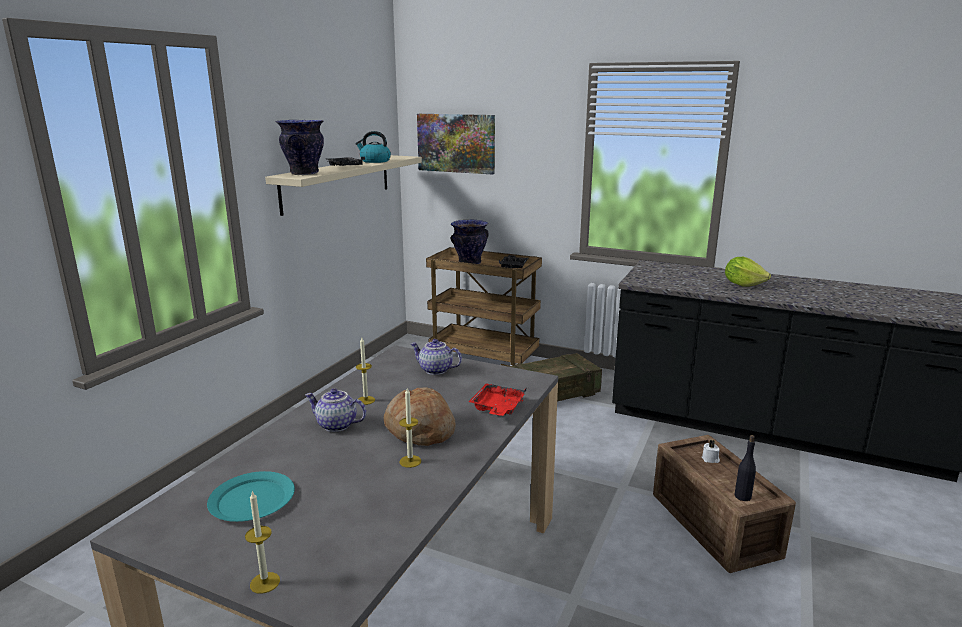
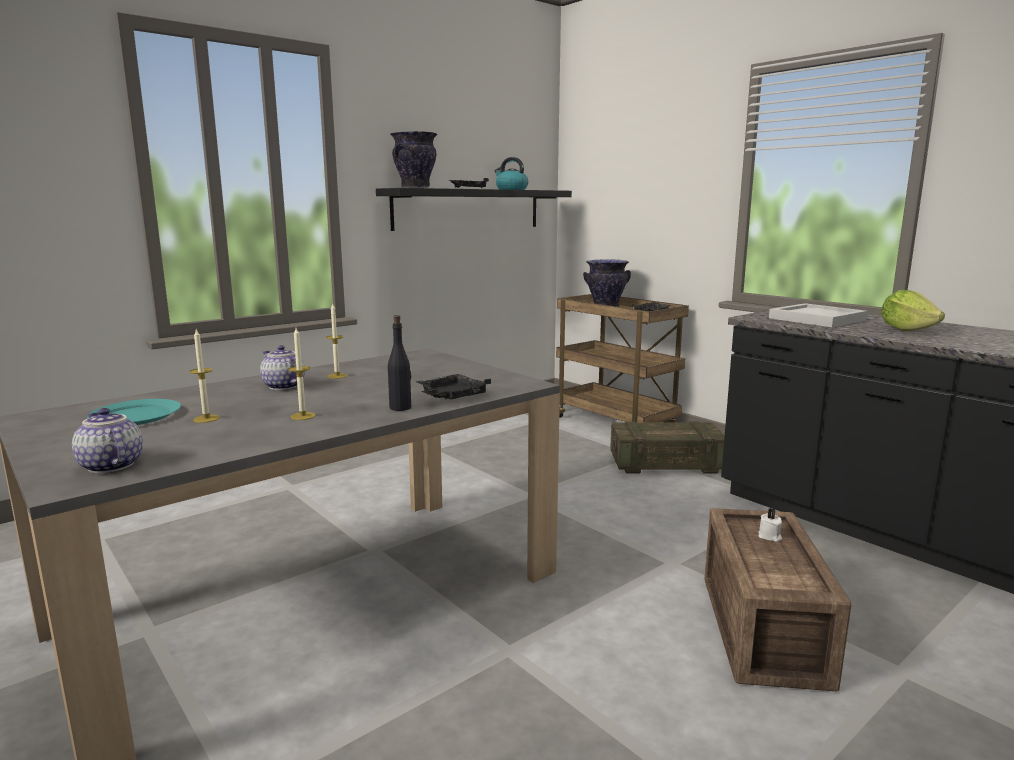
camera: 25 degrees right, 5 degrees down
candle [245,491,280,594] -> candle moved to [189,330,220,423]
beige shelf [265,155,422,216] -> black shelf [376,188,572,231]
bread [383,387,456,446] -> none
teapot [411,339,462,375] -> teapot moved to [72,408,143,473]
picture [417,114,495,175] -> none
red tray [469,383,526,416] -> black tray [416,374,491,400]
black bottle [734,435,756,501] -> black bottle moved to [388,315,411,411]
none -> white tray [769,303,867,327]

